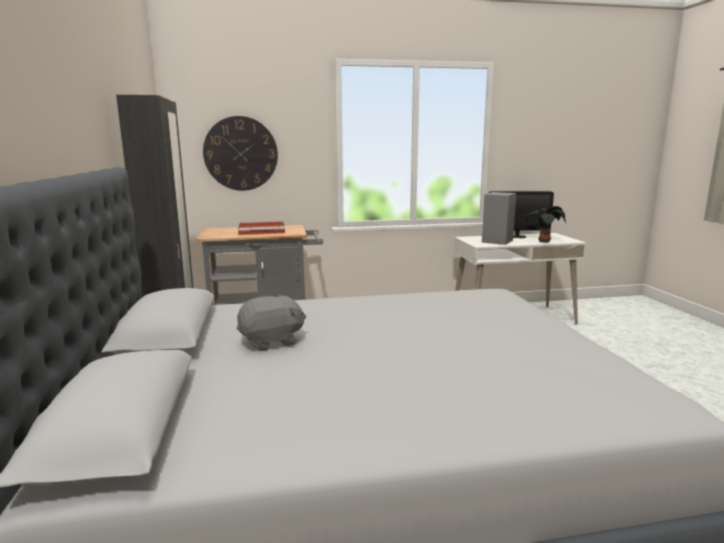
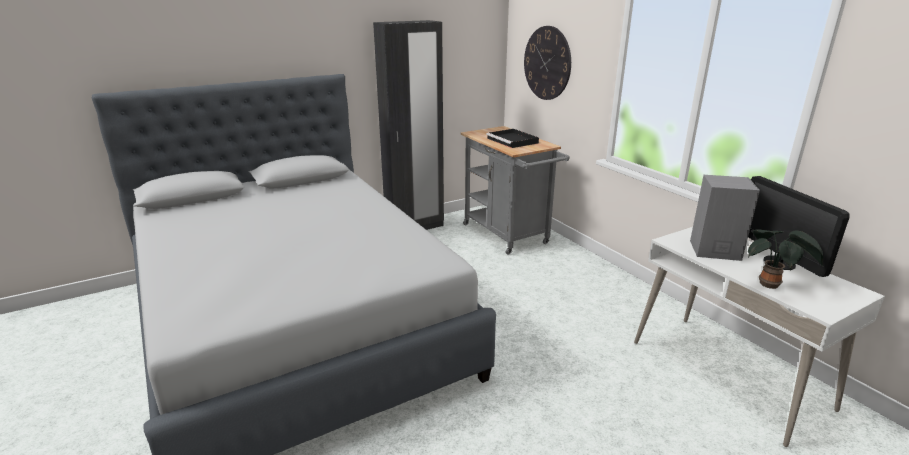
camera: 70 degrees right, 10 degrees up
grey plush toy [237,295,306,351] -> none
red tray [238,221,285,235] -> black tray [486,129,539,148]

